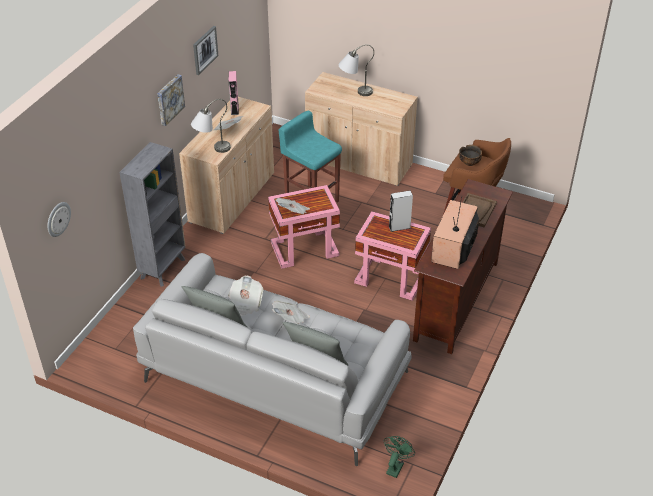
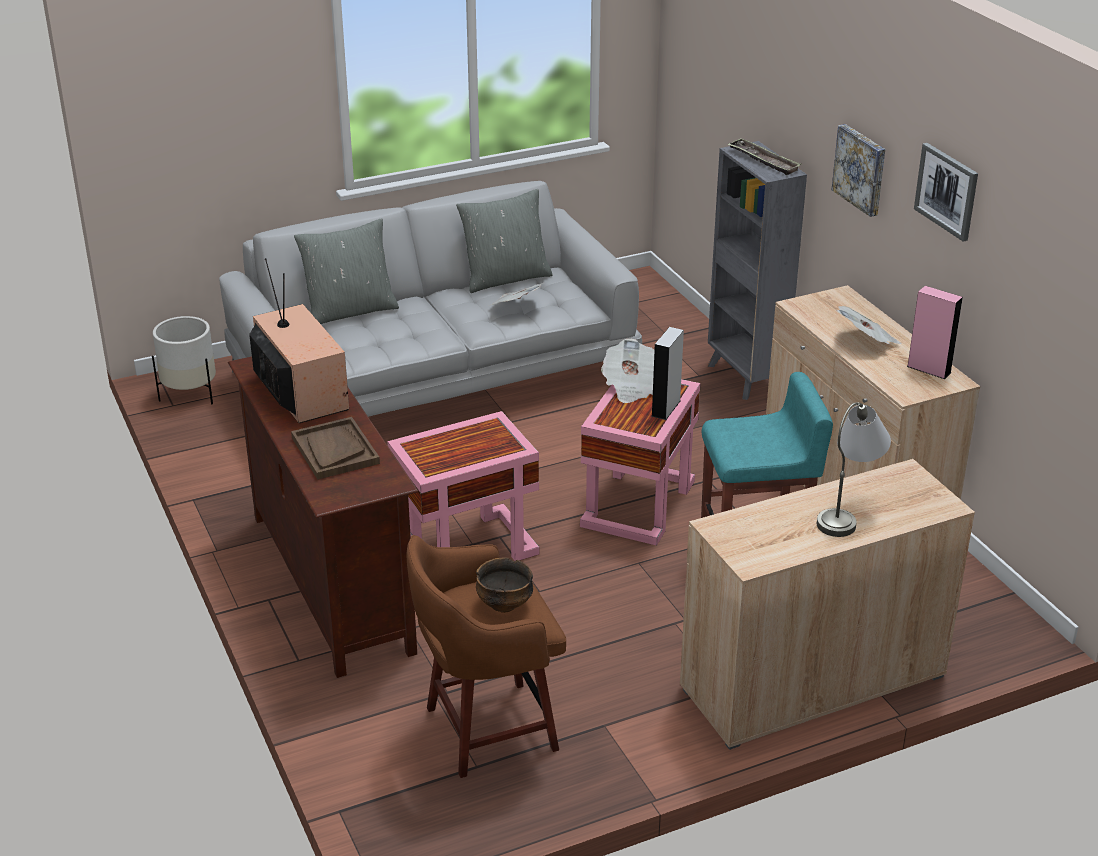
camera: 130 degrees right, 10 degrees down
wall clock [47,202,71,237] -> none
grey table lamp [191,99,231,153] -> none
newspaper [272,301,310,324] -> none
green fan [384,436,415,478] -> white planter [152,316,216,404]
grey speaker [389,191,413,232] -> grey speaker moved to [651,327,684,420]
none -> tray [728,138,802,175]

